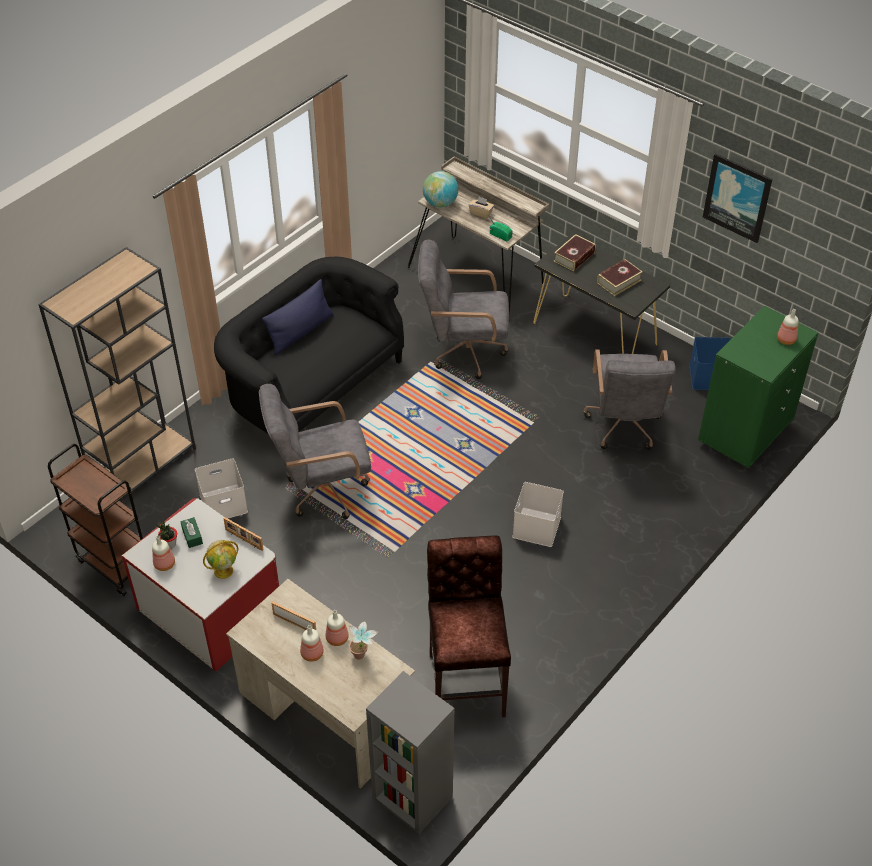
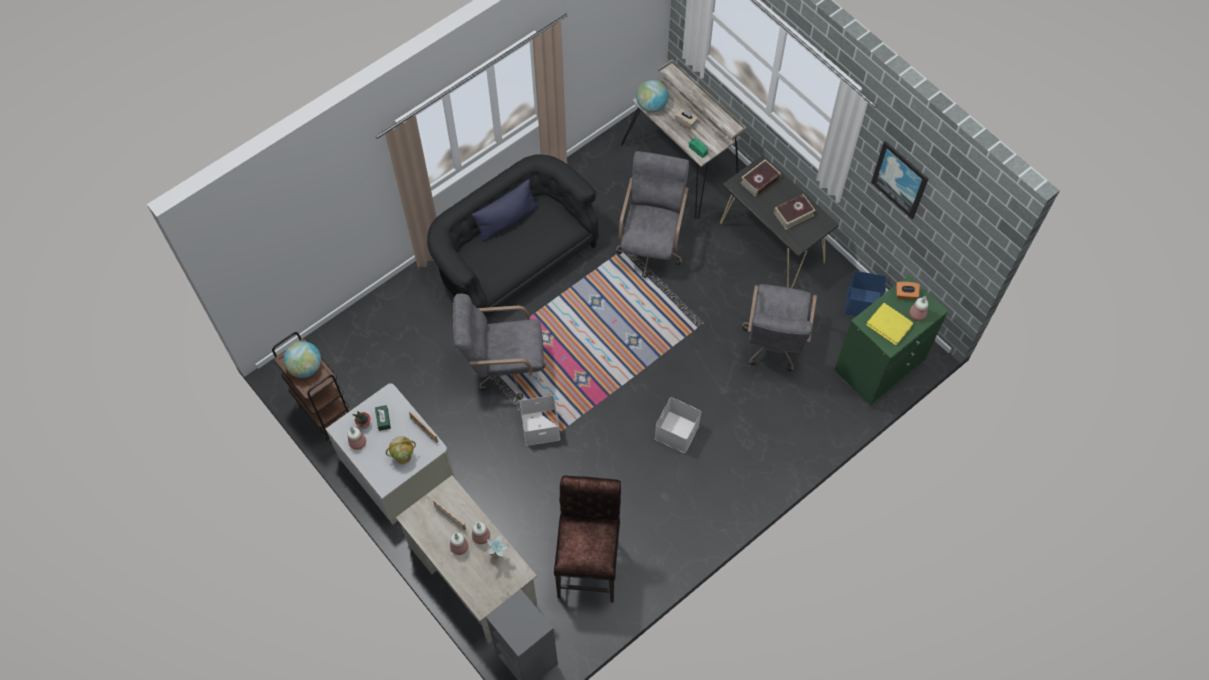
camera: 10 degrees right, 15 degrees up
bookcase [38,247,196,502] -> none
red nightstand [122,498,279,672] -> beige nightstand [325,383,454,525]
white storage box [195,458,248,518] -> white storage box moved to [520,395,560,446]
grey office chair [418,240,509,379] -> grey office chair turned 90 degrees clockwise [615,151,689,278]
none -> globe [283,341,321,378]
none -> yellow book [866,303,913,346]
none -> orange tissue box [896,282,920,300]

